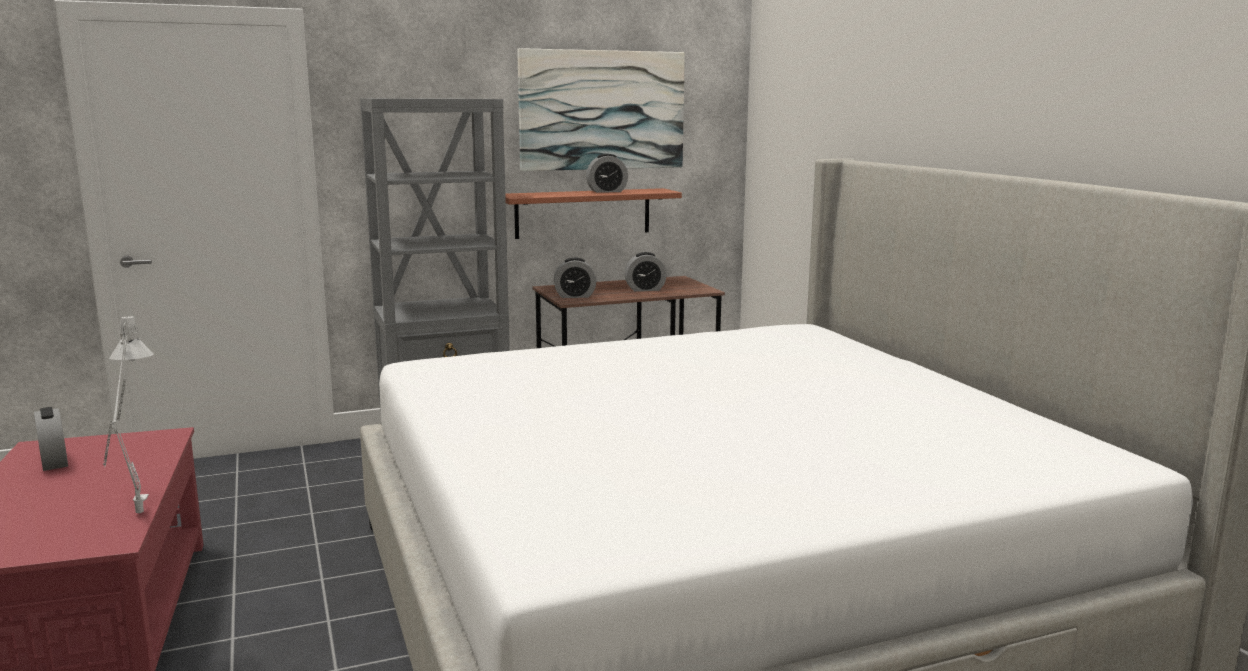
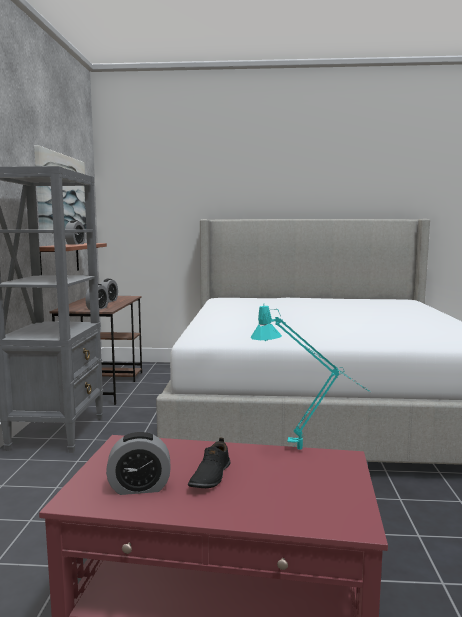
camera: 65 degrees left, 5 degrees down
grey table lamp [103,314,154,513] -> turquoise table lamp [250,304,371,450]
none -> black shoe [188,438,231,488]

